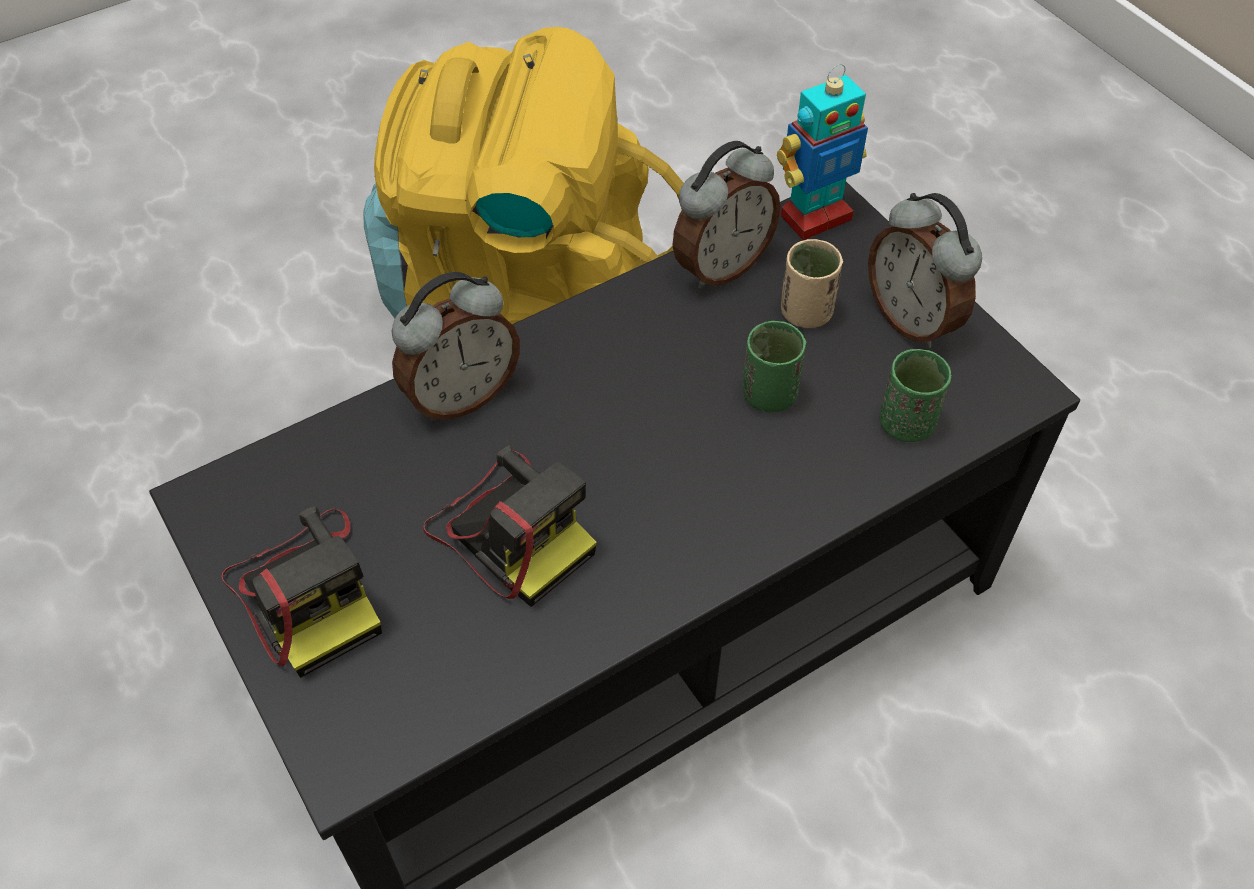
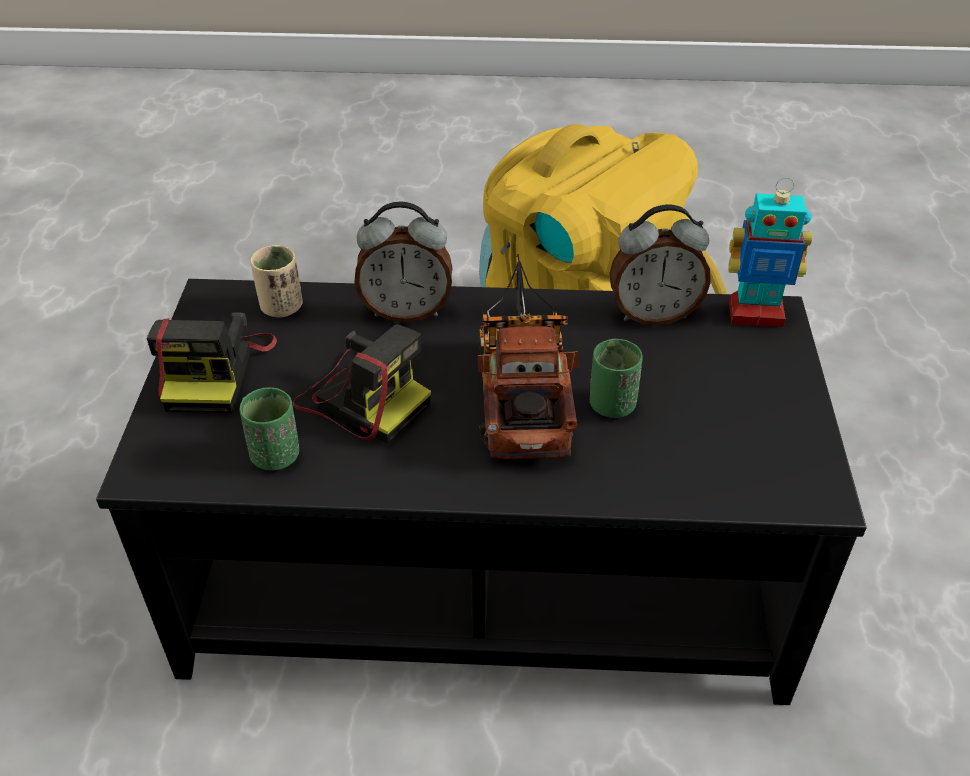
camera: 35 degrees right, 10 degrees down
camera [423,445,597,607] -> camera turned 45 degrees counterclockwise [293,324,431,444]
beige cup [781,239,843,328] -> beige cup moved to [250,245,303,318]
alarm clock [868,193,982,348] -> none
green cup [879,349,951,442] -> green cup moved to [239,387,299,471]
none -> toy truck [478,254,579,459]

